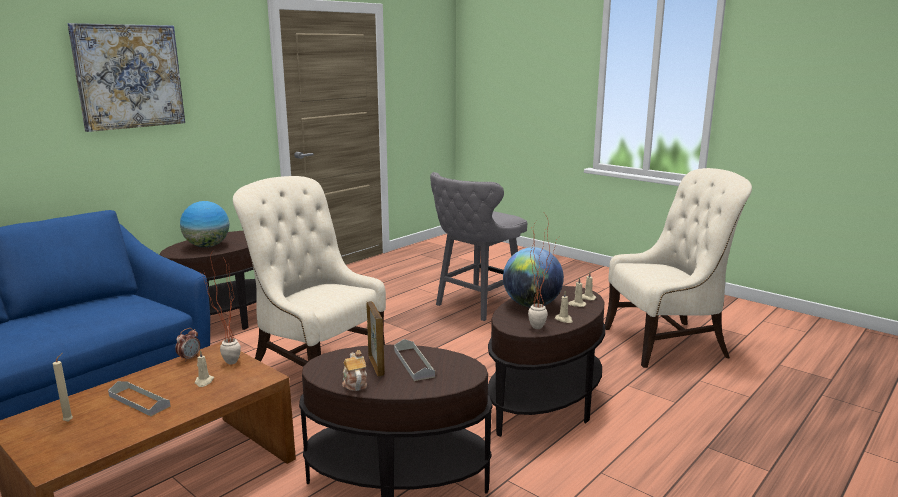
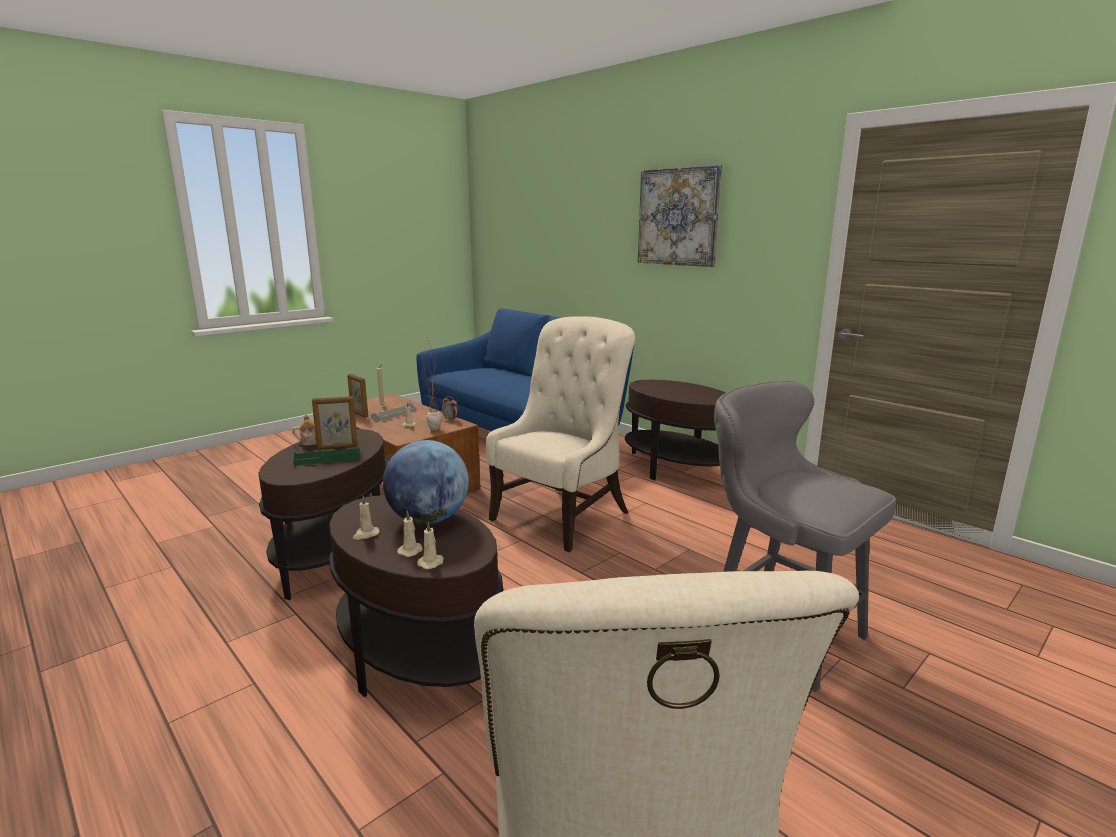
camera: 95 degrees right, 0 degrees up
globe [180,201,229,247] -> none
grey tray [394,339,435,381] -> green tray [293,446,360,466]
potted plant [528,214,558,329] -> none
none -> picture frame [347,374,368,418]

